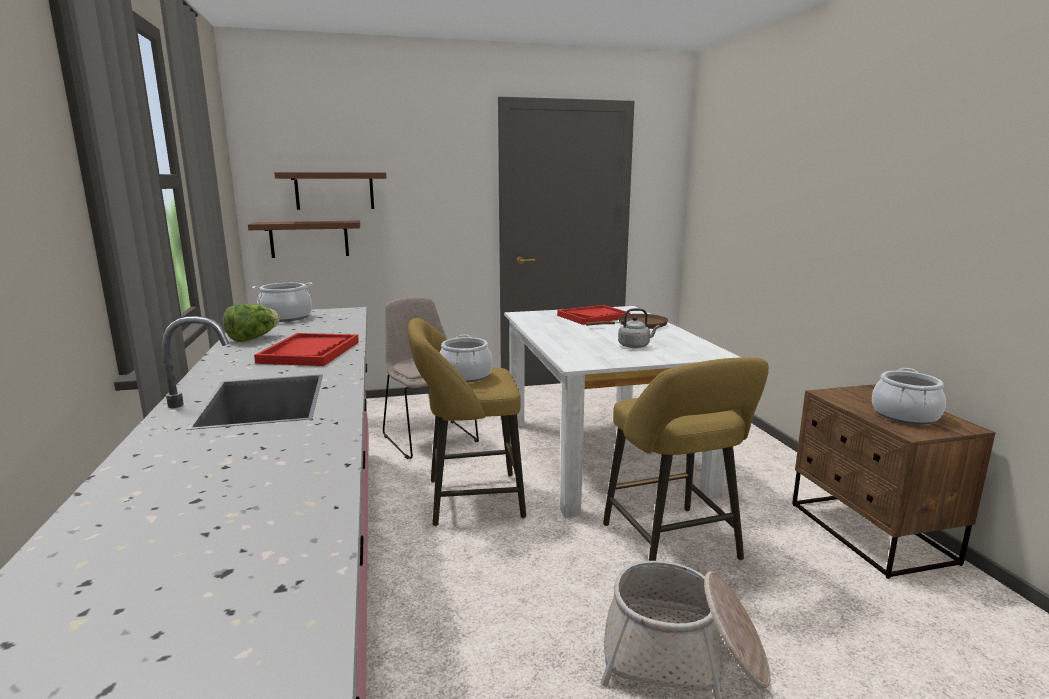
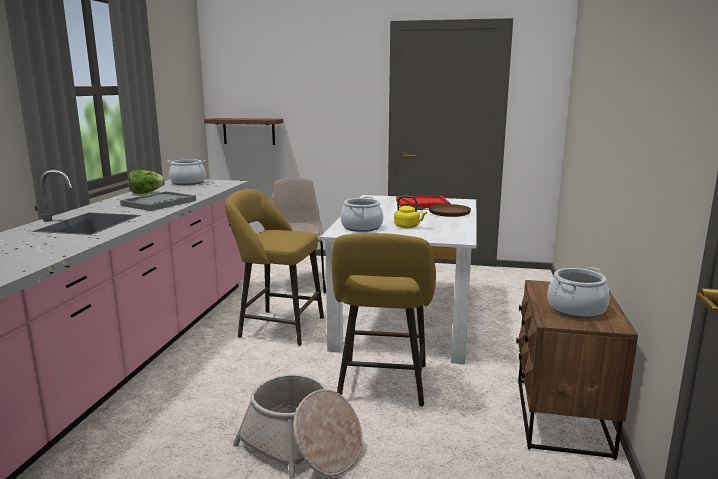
camera: 25 degrees right, 0 degrees up
red tray [254,333,359,366] -> grey tray [120,191,196,211]
brown shelf [274,172,386,210] -> none
cooking pot [440,335,493,382] -> cooking pot moved to [341,196,383,232]
grey kettle [618,308,660,348] -> yellow kettle [394,196,427,228]

